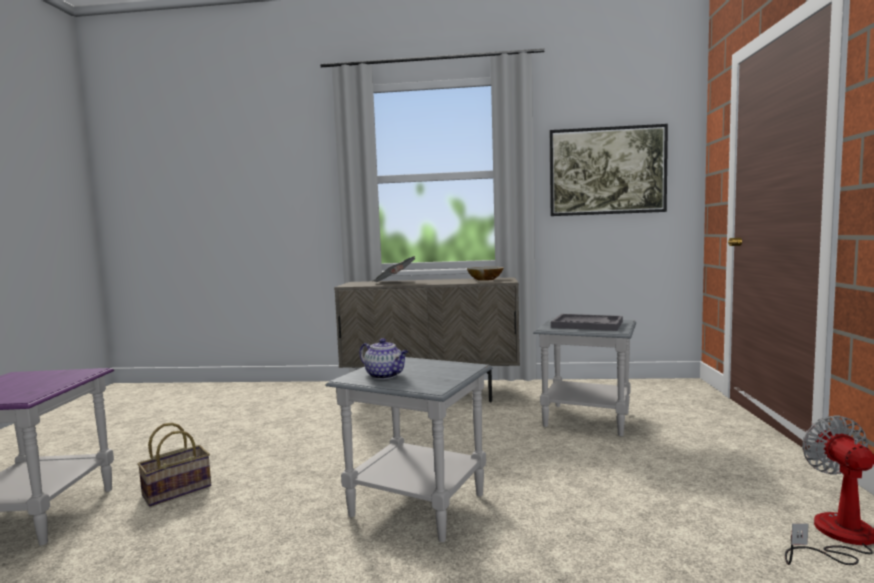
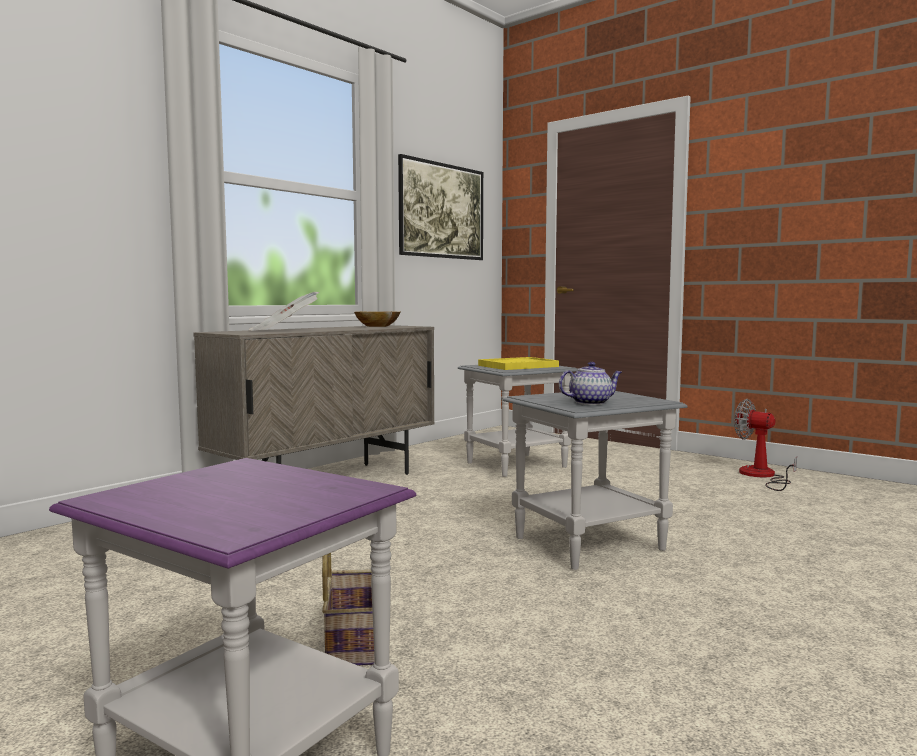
camera: 55 degrees left, 0 degrees up
grey tray [551,314,623,331] -> yellow tray [478,357,559,370]

